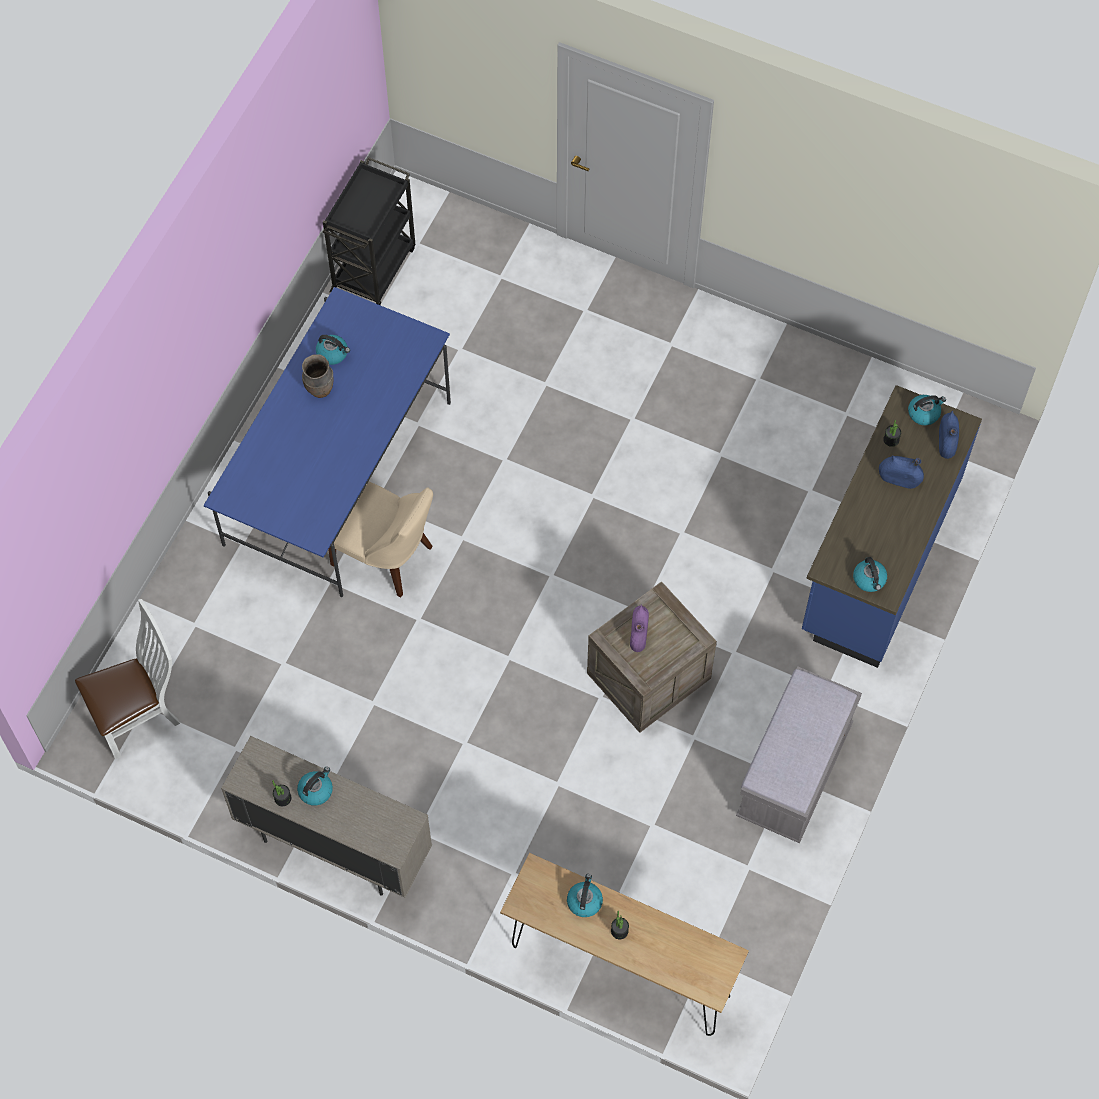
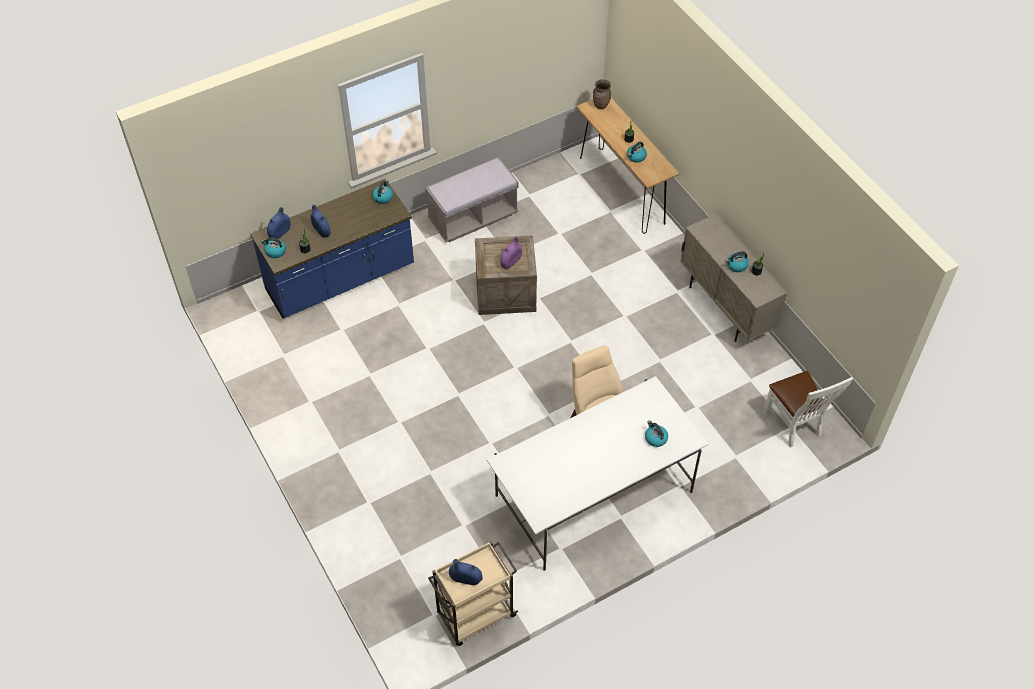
camera: 145 degrees left, 10 degrees down
white chair [75,599,180,759] -> white chair turned 120 degrees counterclockwise [763,371,853,447]
blue dining table [204,287,451,597] -> white dining table [487,376,709,571]
brown vase [302,354,334,398] -> brown vase moved to [593,79,611,109]
kettle [316,335,350,365] -> kettle moved to [645,421,668,447]
black cart [323,157,415,305] -> beige cart [428,541,518,646]
none -> blue vase [449,559,483,585]

